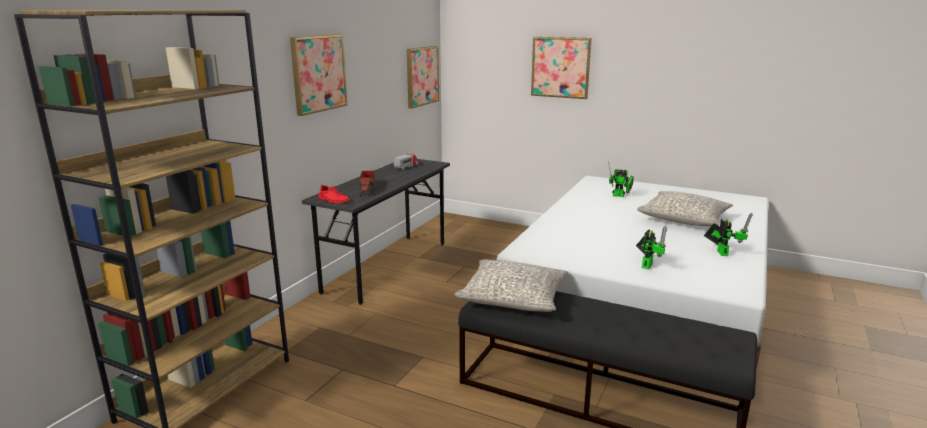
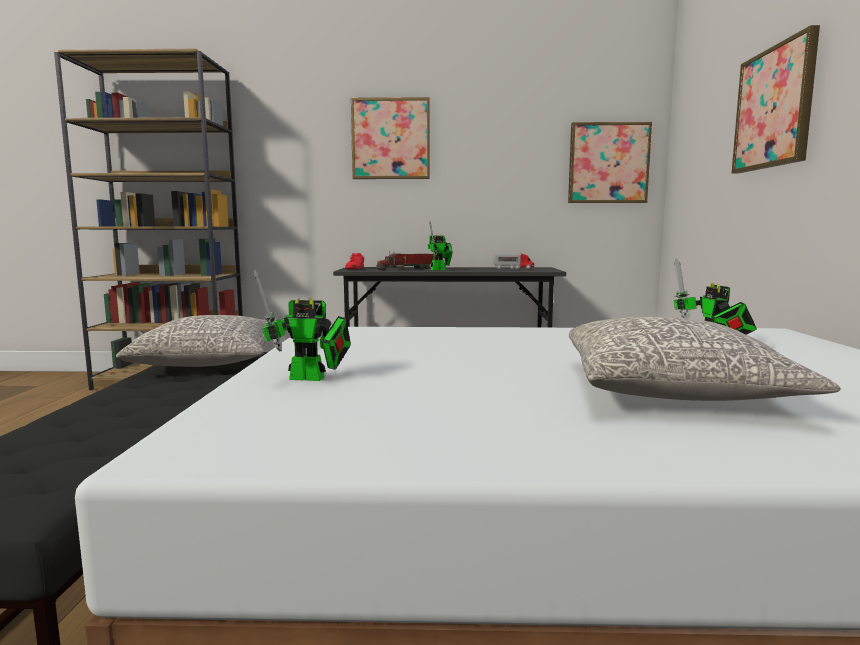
camera: 65 degrees right, 10 degrees down
toy robot [704,213,753,256] -> toy robot moved to [428,222,453,270]

